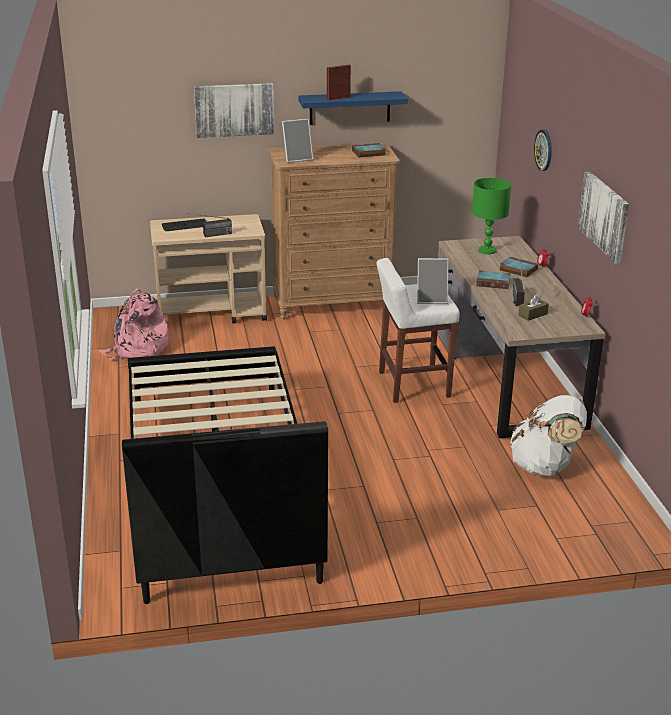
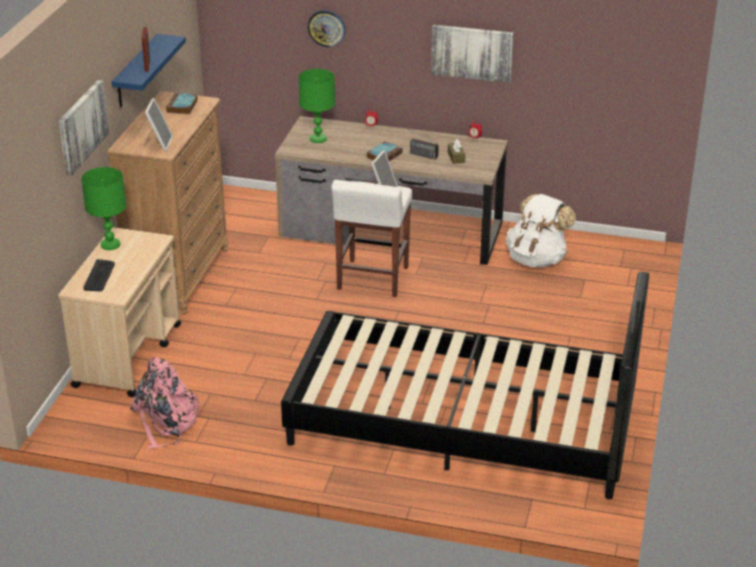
camera: 65 degrees left, 5 degrees up
radio [187,213,232,237] -> none
book [500,257,538,278] -> none
none -> green table lamp [81,167,126,250]

